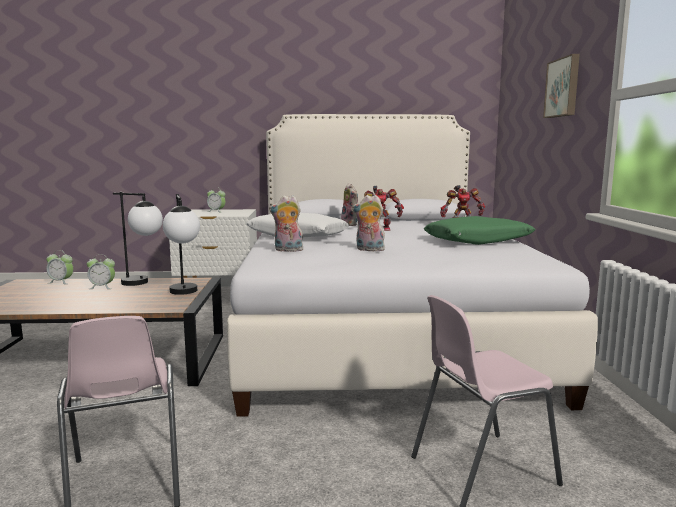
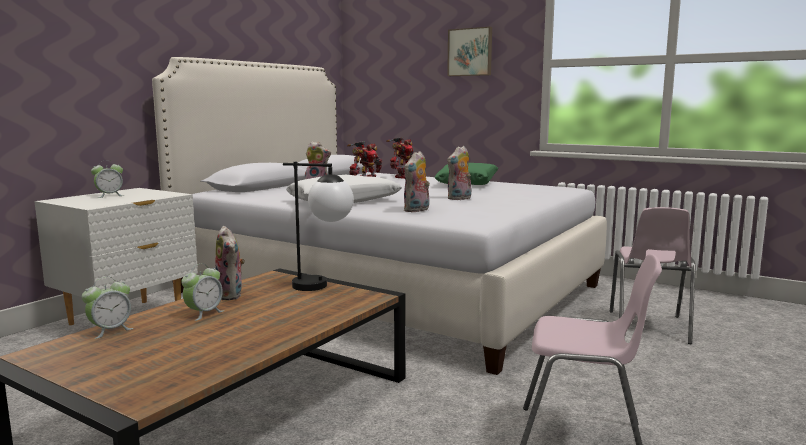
camera: 55 degrees left, 0 degrees up
table lamp [113,192,163,286] -> plush toy [215,226,245,300]

